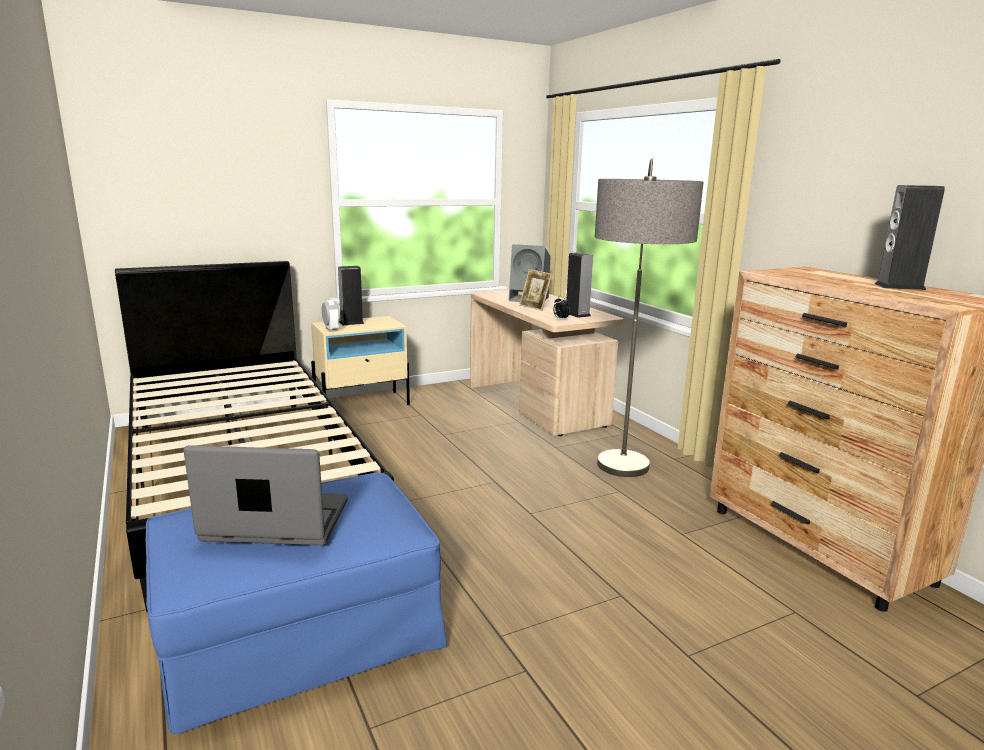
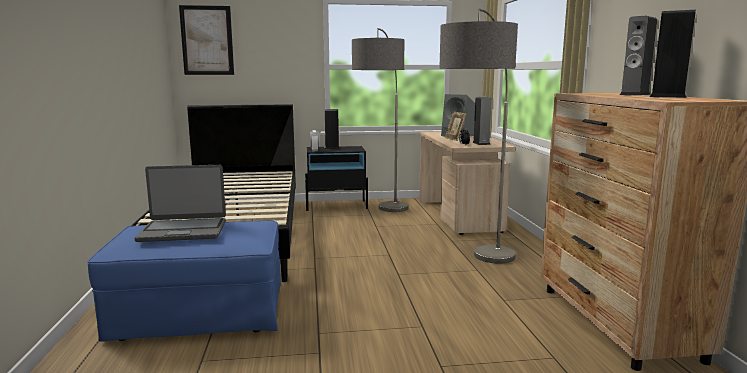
camera: 20 degrees right, 5 degrees down
laptop [184,445,348,545] -> laptop turned 150 degrees clockwise [134,165,226,242]
beige nightstand [311,316,410,405] -> black nightstand [305,146,368,211]
none -> picture [179,5,234,75]
none -> floor lamp [352,28,408,212]
none -> speaker [620,16,657,96]

